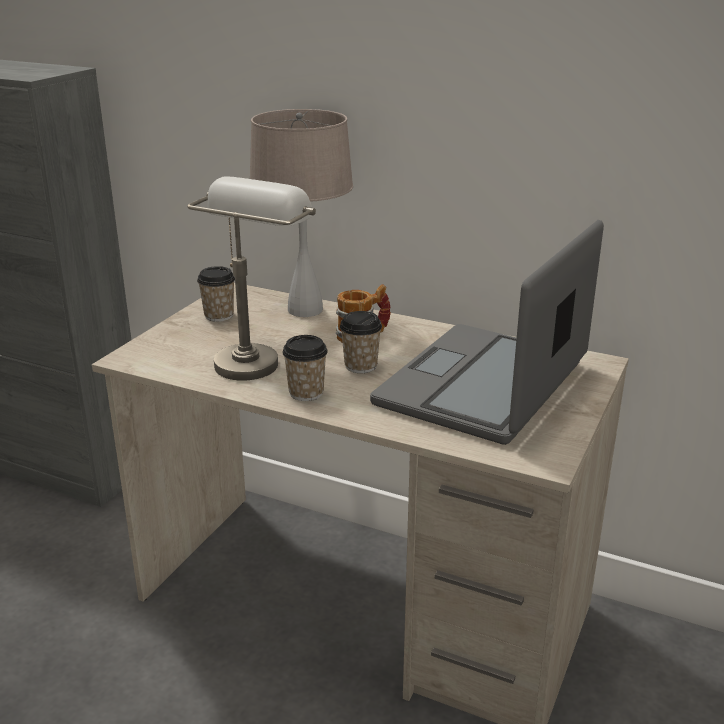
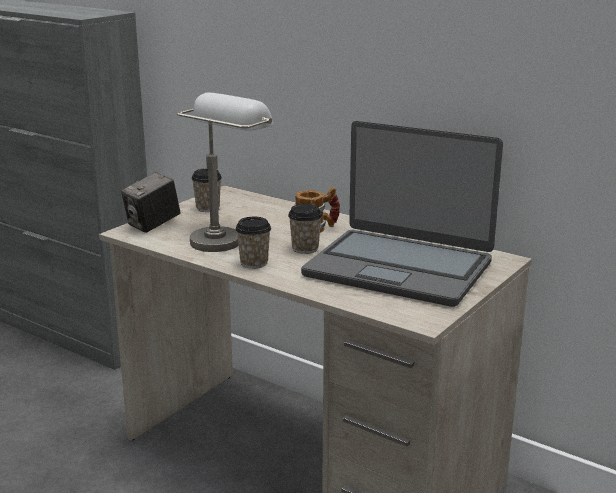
camera: 10 degrees right, 5 degrees down
beige table lamp [250,109,353,317] -> none
laptop [370,220,604,445] -> laptop turned 105 degrees counterclockwise [301,121,503,307]
none -> camera [121,172,180,233]

